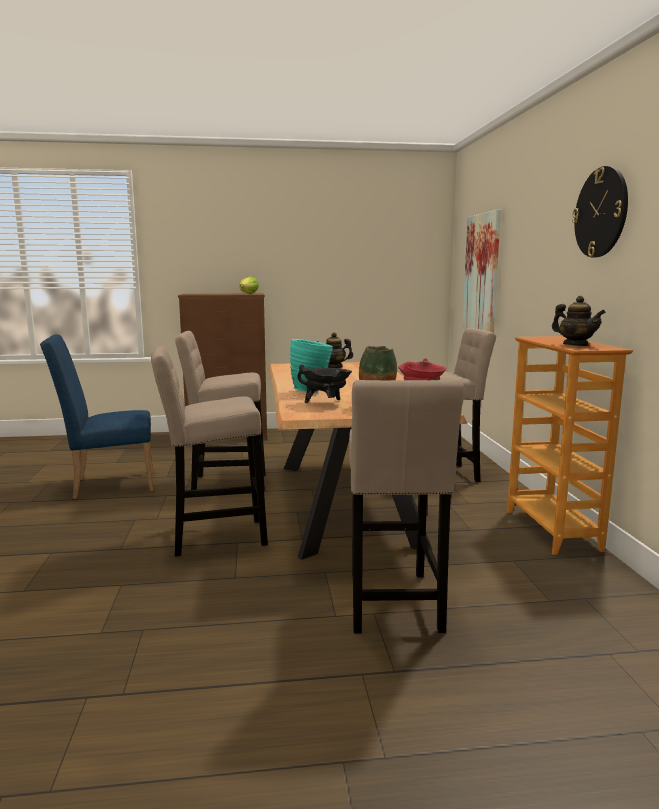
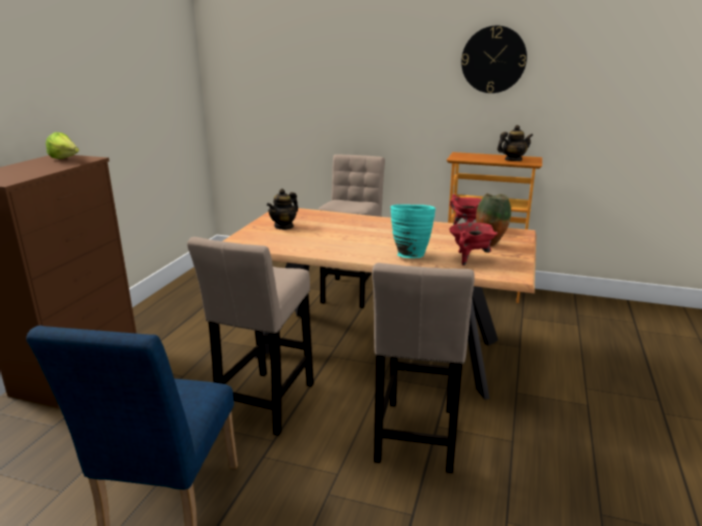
camera: 65 degrees left, 10 degrees up
black cooking pot [297,365,352,403] -> red cooking pot [449,223,498,266]
beige stool [349,380,464,634] -> none
picture [462,209,501,333] -> none

